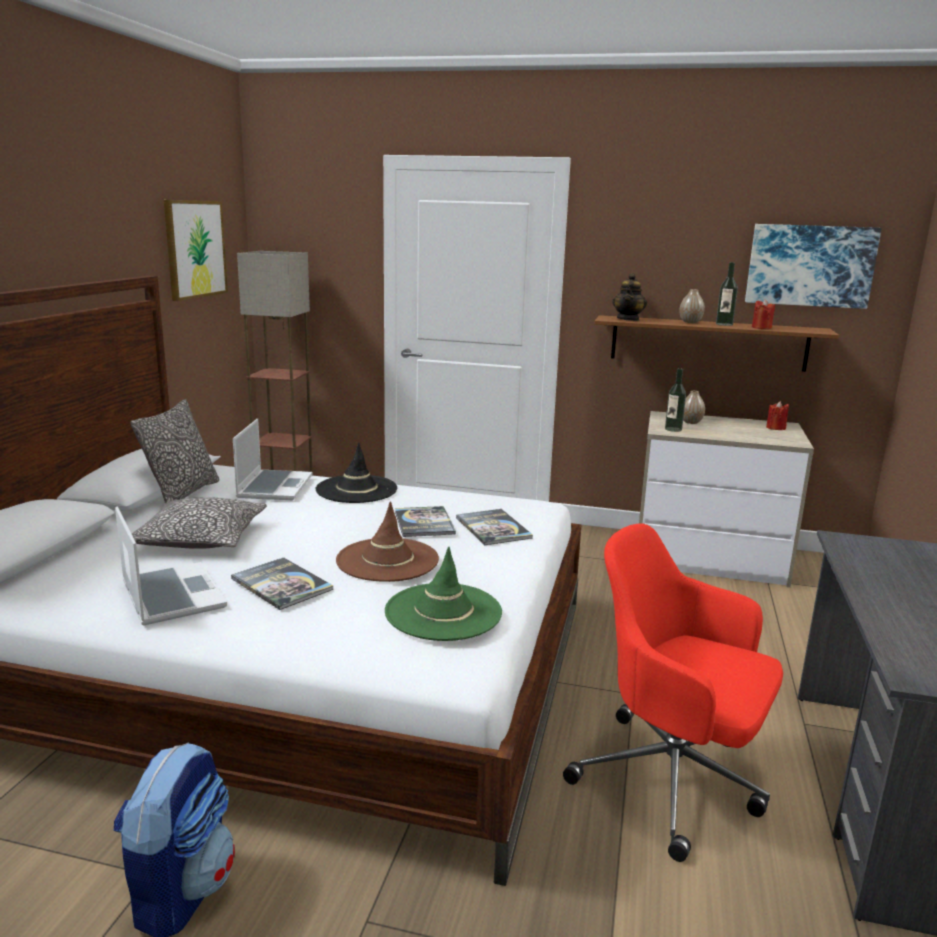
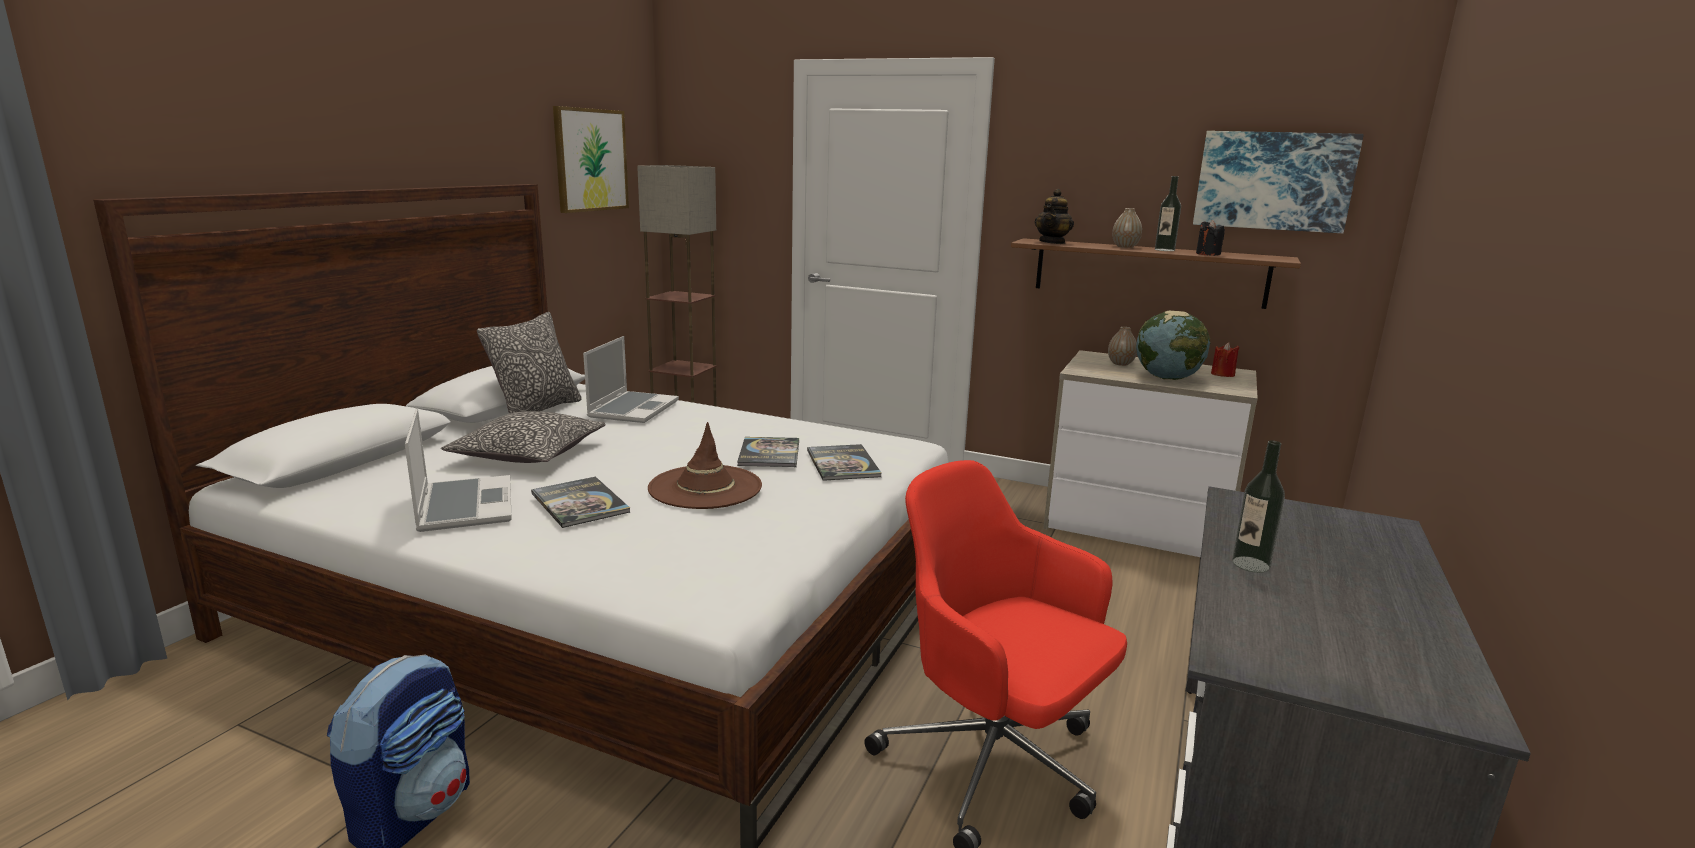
camera: 10 degrees right, 0 degrees up
black hat [316,442,397,503] -> none
green hat [385,546,502,641] -> none
bottle [665,368,686,432] -> bottle moved to [1232,440,1285,573]
red candle [752,299,775,329] -> black candle [1196,220,1225,256]
none -> globe [1136,311,1210,380]

